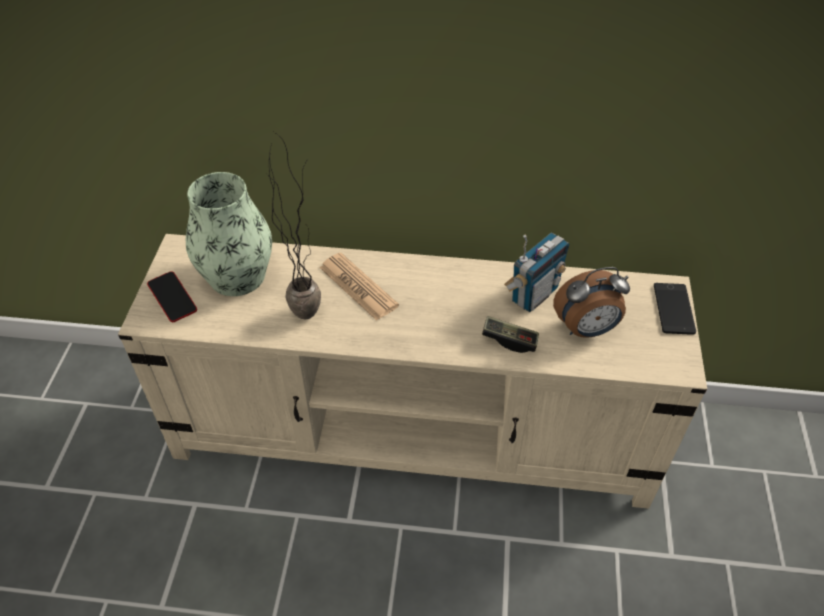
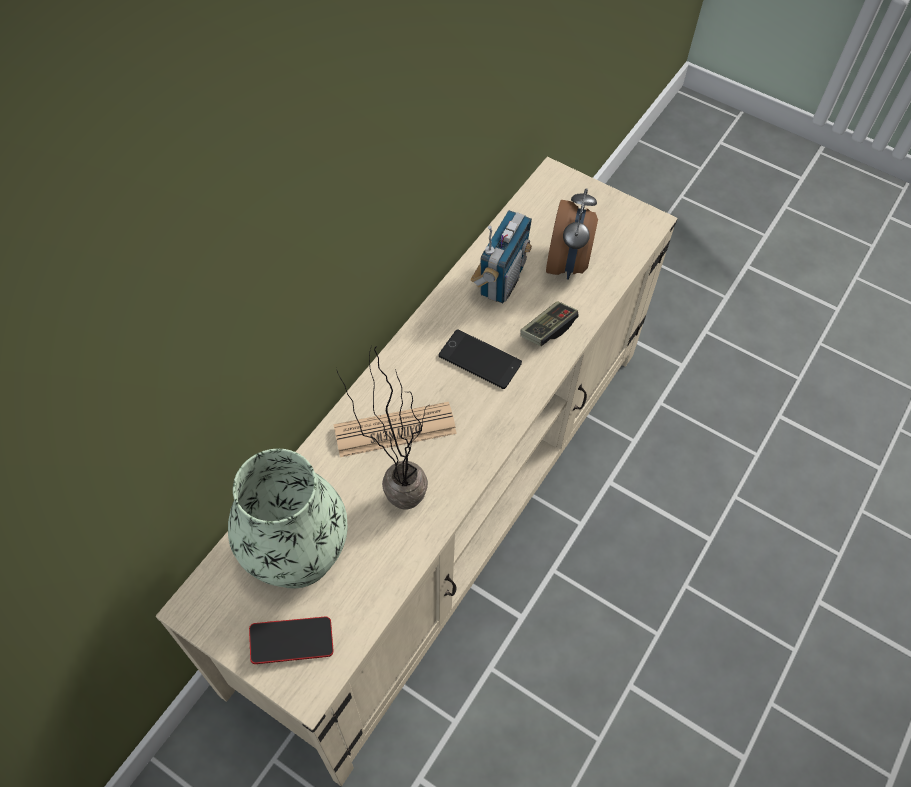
camera: 65 degrees left, 10 degrees up
radio [504,232,570,312] -> radio turned 45 degrees clockwise [471,210,532,303]
phone [654,283,696,335] -> phone moved to [439,329,522,389]

